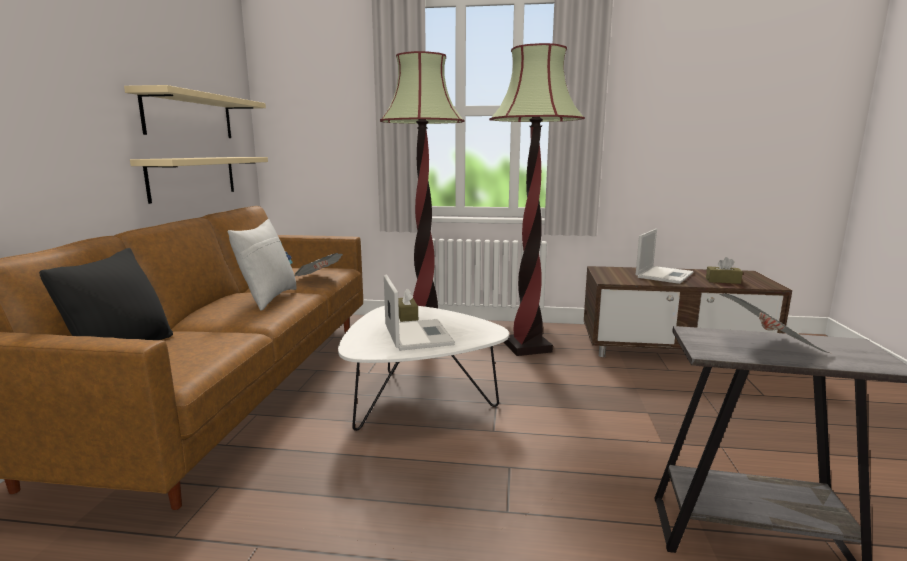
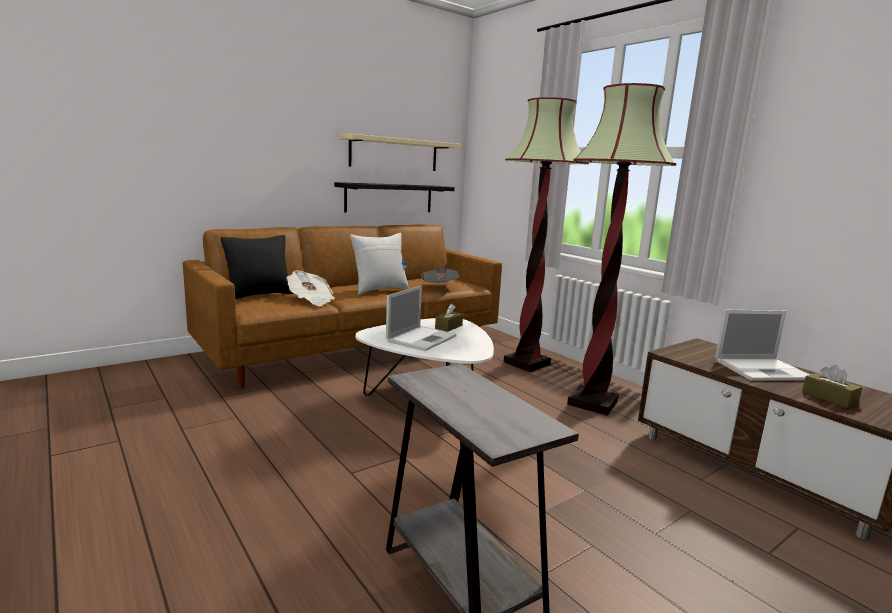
camera: 45 degrees right, 0 degrees up
beige shelf [130,157,268,204] -> black shelf [334,182,455,213]
newspaper [719,293,829,353] -> newspaper moved to [286,270,335,306]

